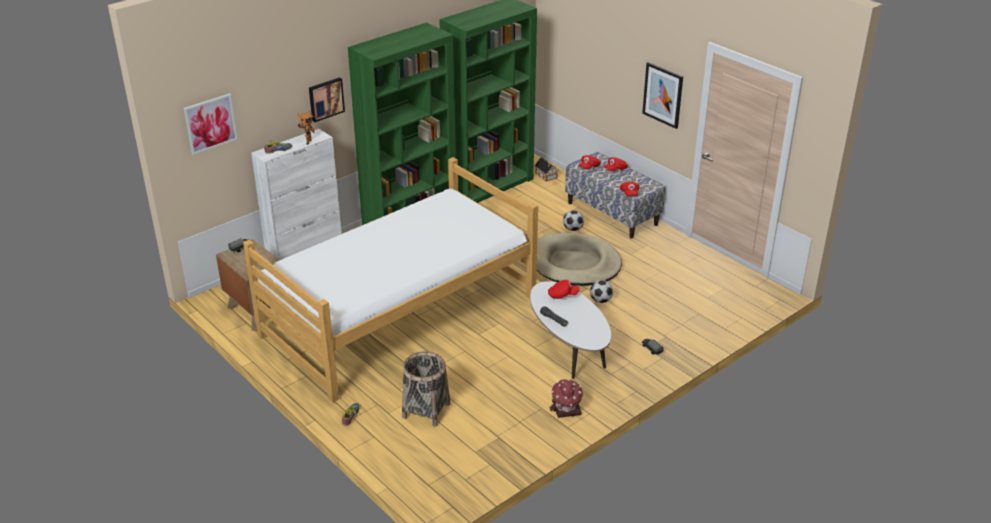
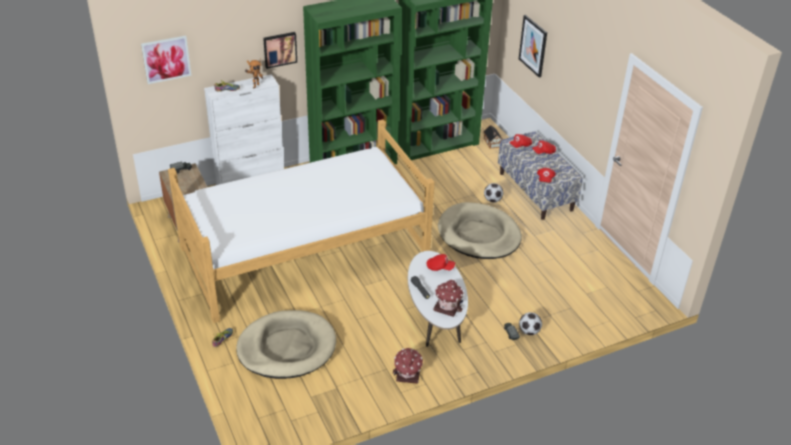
camera: 15 degrees right, 5 degrees up
basket [402,351,450,427] -> beige dog bed [236,310,336,379]
football [590,280,613,303] -> football moved to [519,312,542,335]
picture [642,62,683,129] -> picture moved to [519,15,547,78]
none -> toy house [434,280,464,317]

